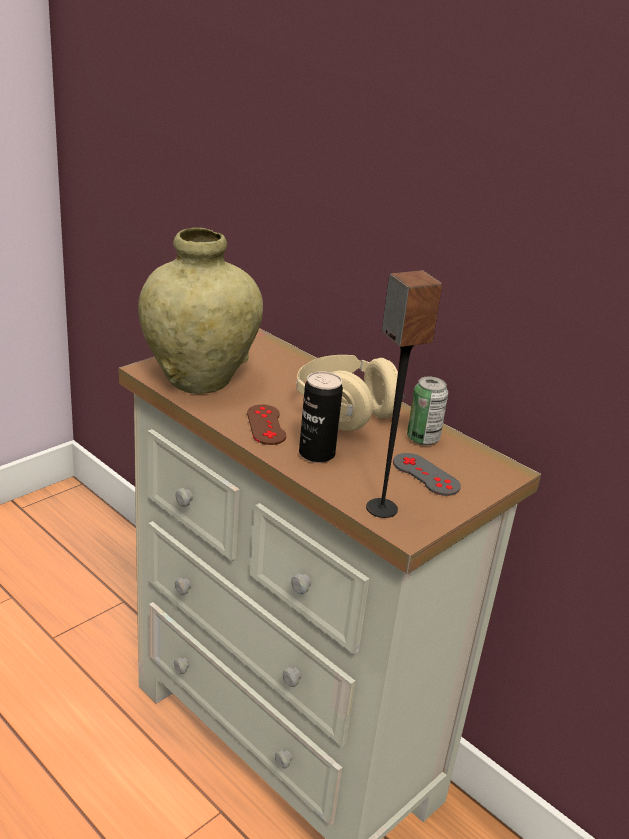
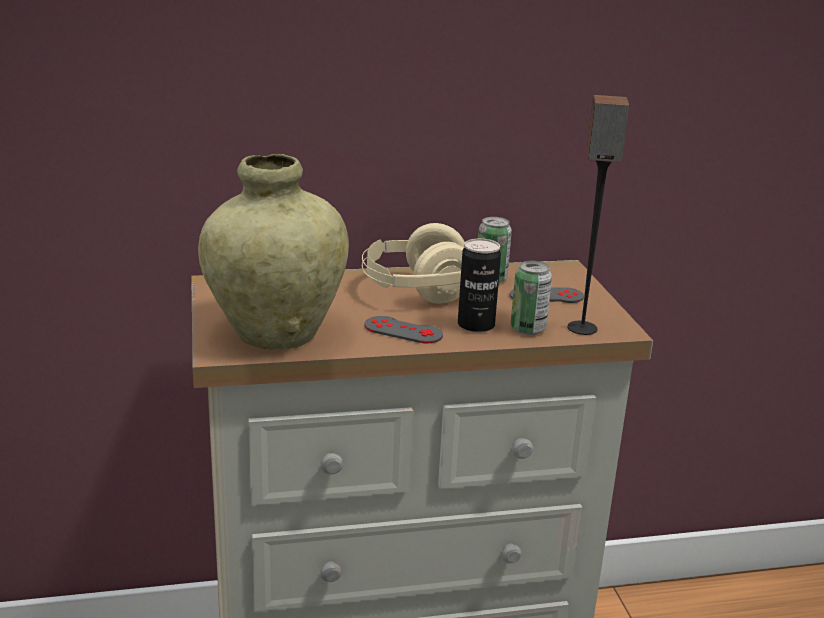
camera: 55 degrees left, 5 degrees down
brown game controller [247,404,286,445] -> grey game controller [364,316,443,343]
none -> can [511,261,552,335]

